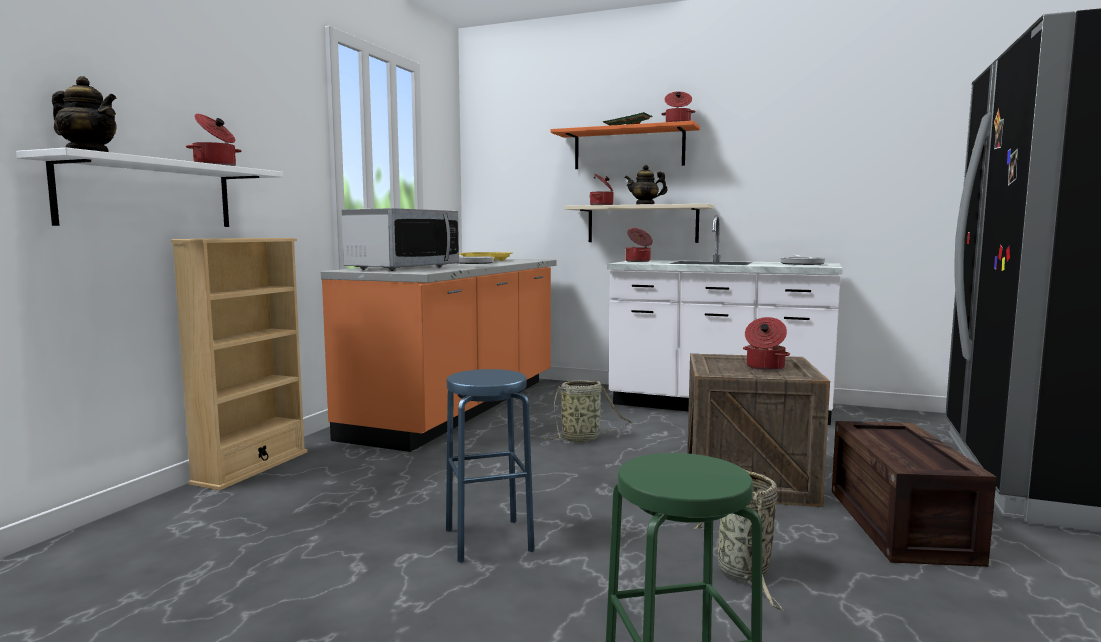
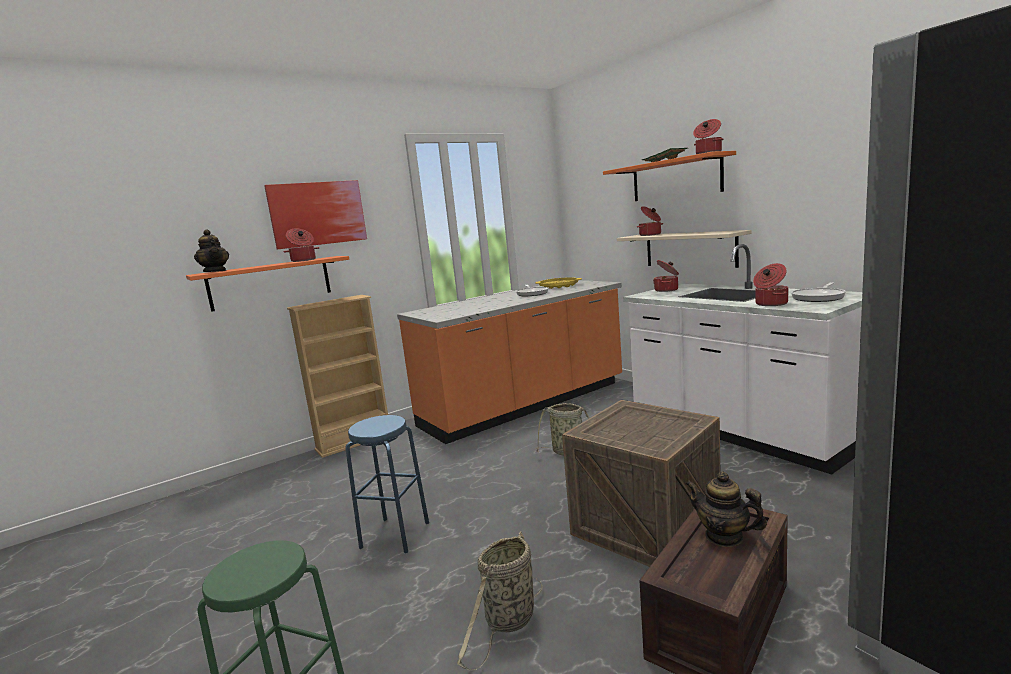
camera: 35 degrees right, 5 degrees up
white shelf [16,147,283,227] -> orange shelf [186,256,349,312]
microwave [341,208,459,271] -> none
teapot [625,165,668,204] -> teapot moved to [685,472,767,547]
cooking pot [743,317,790,370] -> cooking pot moved to [753,263,788,306]
none -> picture [264,180,367,249]

